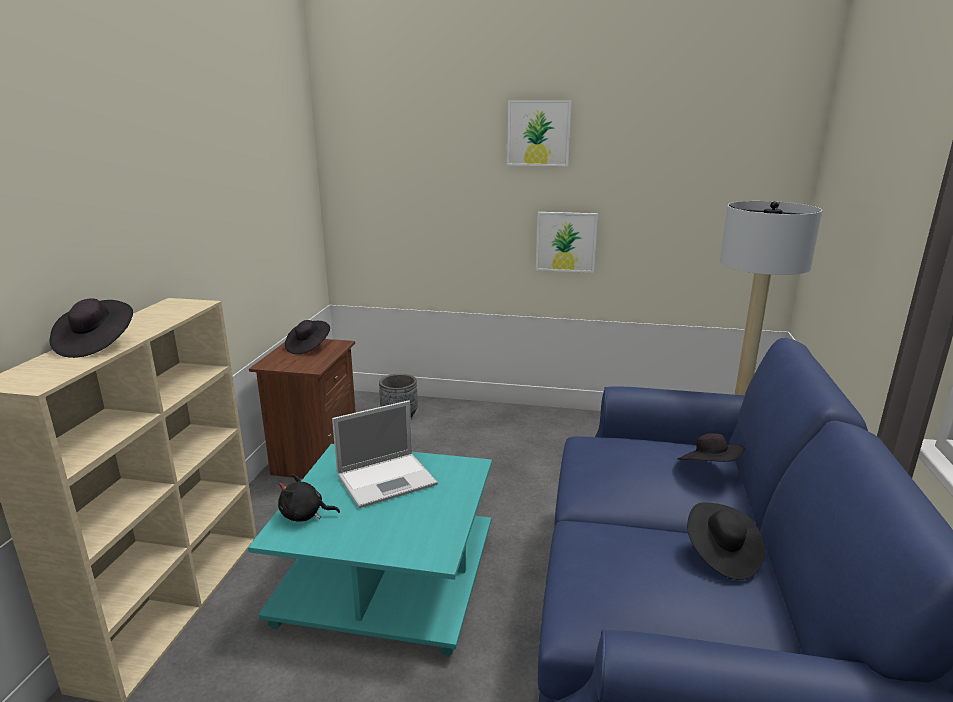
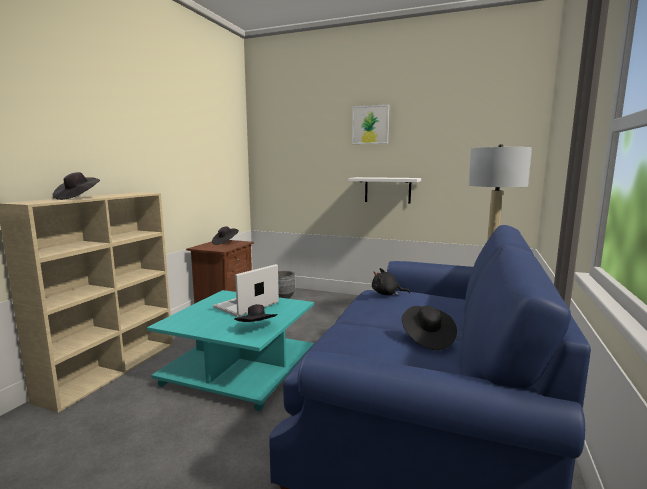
camera: 10 degrees right, 10 degrees down
black plush toy [278,474,340,522] -> black plush toy moved to [372,268,410,295]
laptop [332,400,438,508] -> laptop turned 150 degrees clockwise [213,264,279,317]
picture [536,212,598,273] -> white shelf [349,177,421,203]
black hat [677,433,745,462] -> black hat moved to [234,304,278,322]

